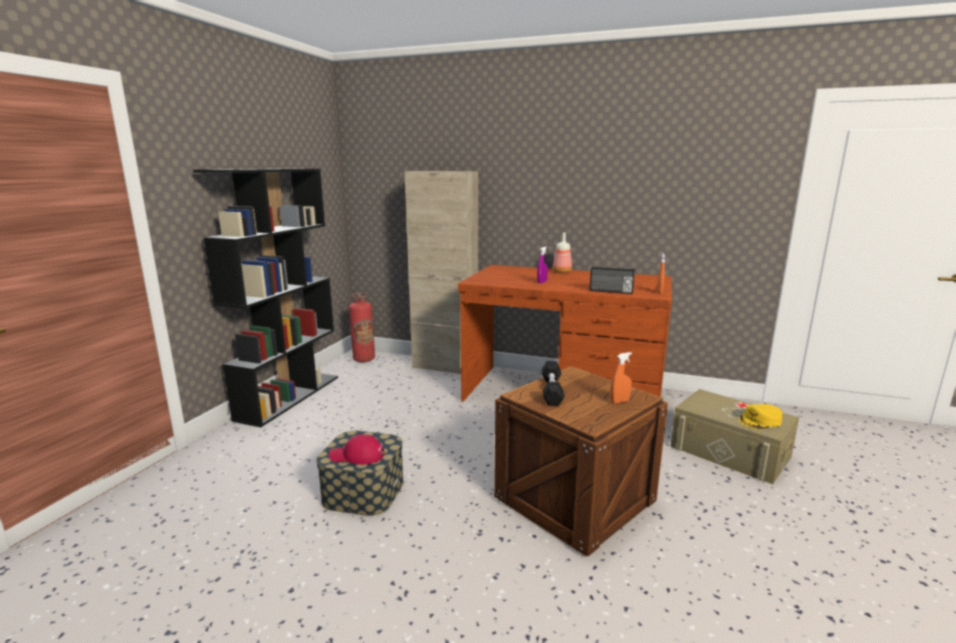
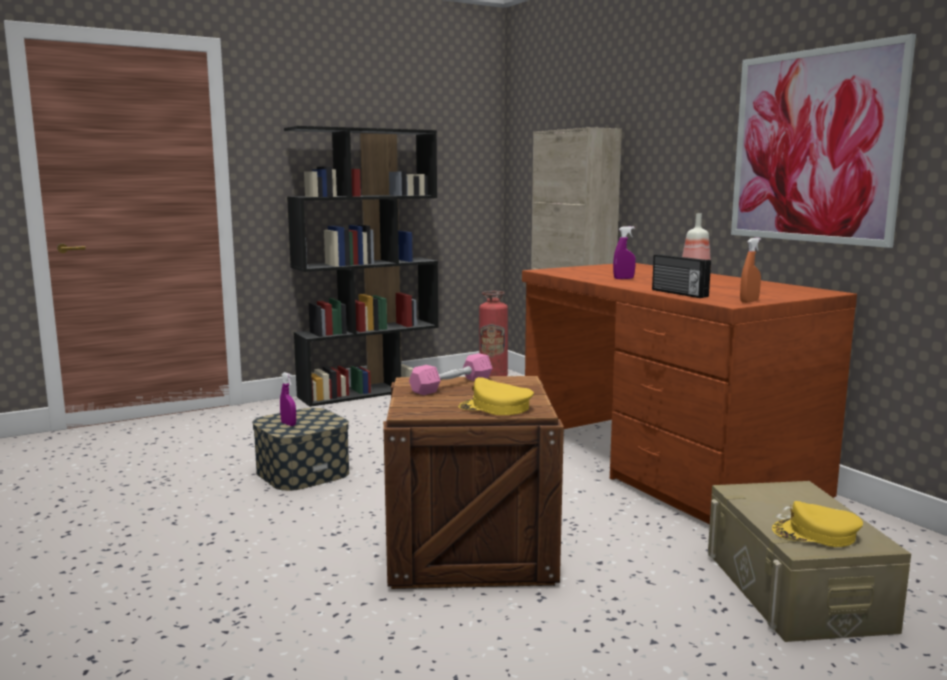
camera: 40 degrees right, 5 degrees down
red cap [329,434,385,465] -> purple spray bottle [280,372,296,426]
black dumbbell [542,361,565,406] -> pink dumbbell [409,353,492,395]
orange spray bottle [610,352,632,403] -> yellow cap [458,377,534,415]
none -> picture [731,34,916,248]

